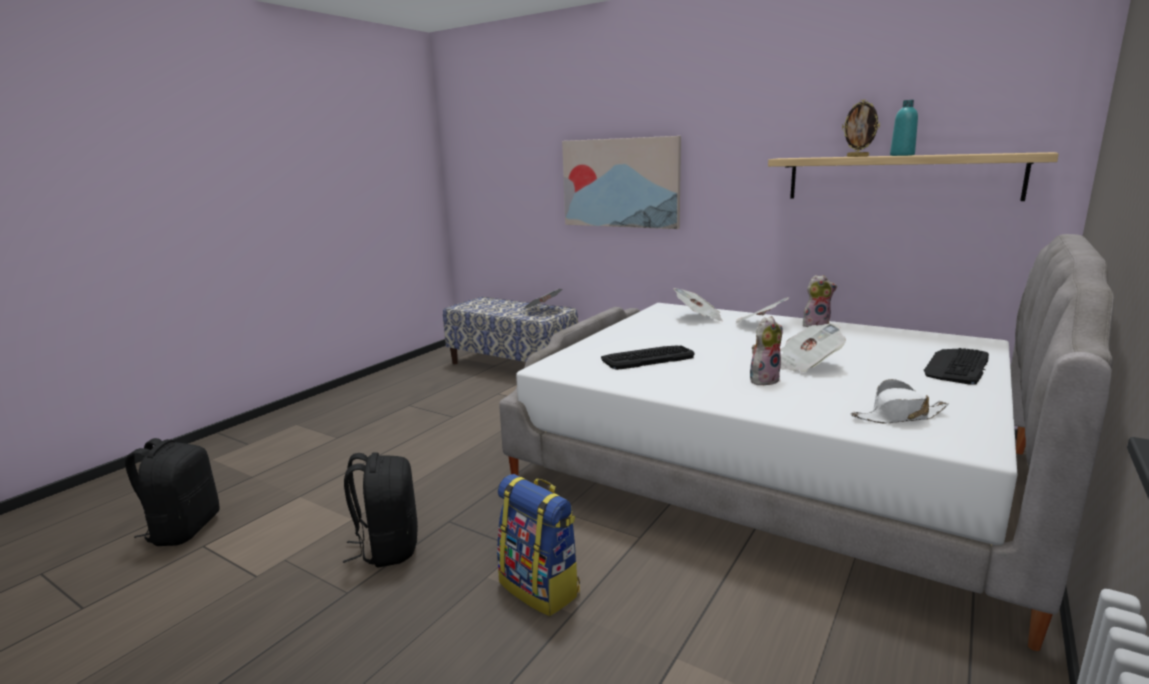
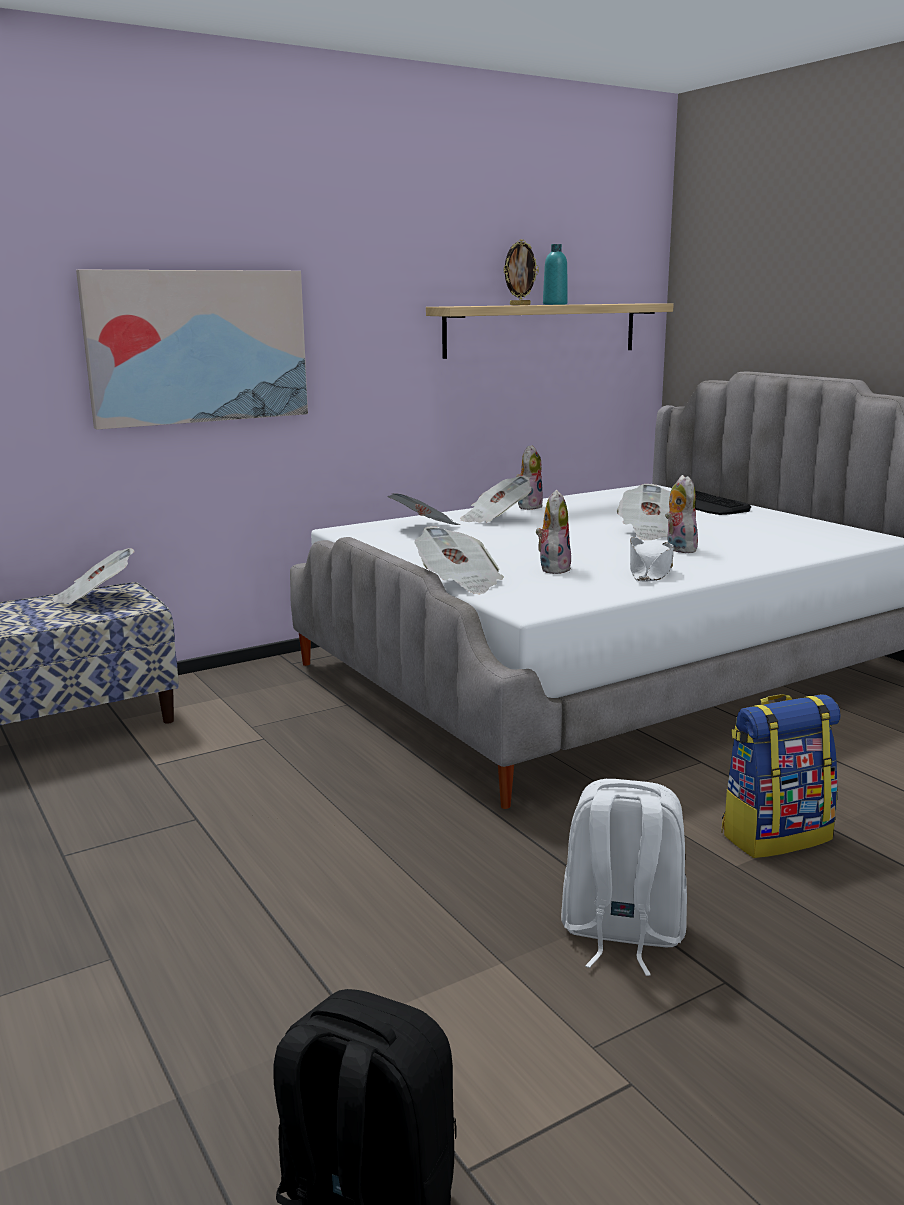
camera: 65 degrees left, 0 degrees up
black backpack [343,453,418,568] -> white backpack [561,779,687,976]
keyboard [601,346,695,370] -> plush toy [536,490,571,574]
white hat [851,379,948,423] -> white hat moved to [630,537,674,581]
none -> newspaper [414,526,504,595]

